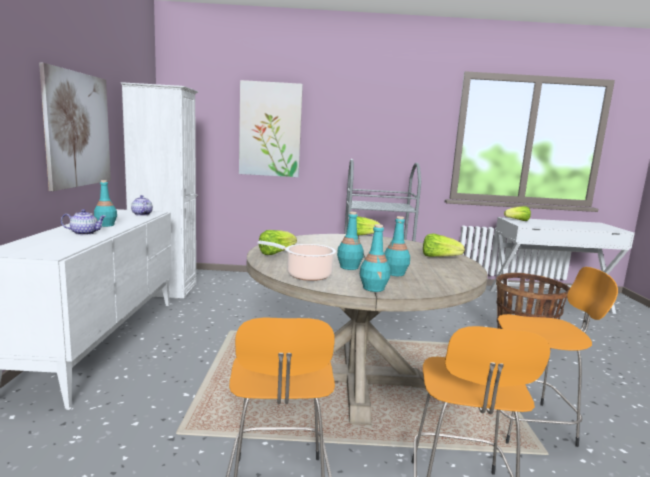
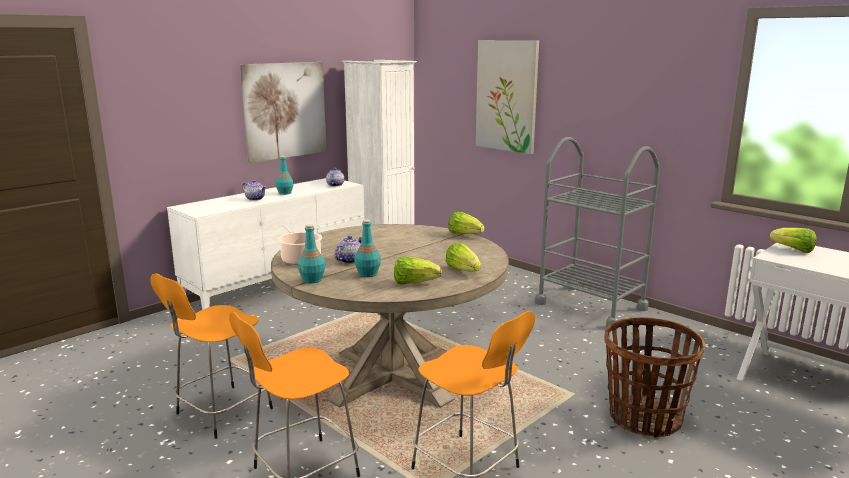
camera: 45 degrees right, 5 degrees up
lettuce [259,230,297,255] -> lettuce moved to [394,256,442,285]
turquoise bottle [337,212,364,270] -> teapot [335,236,362,264]

